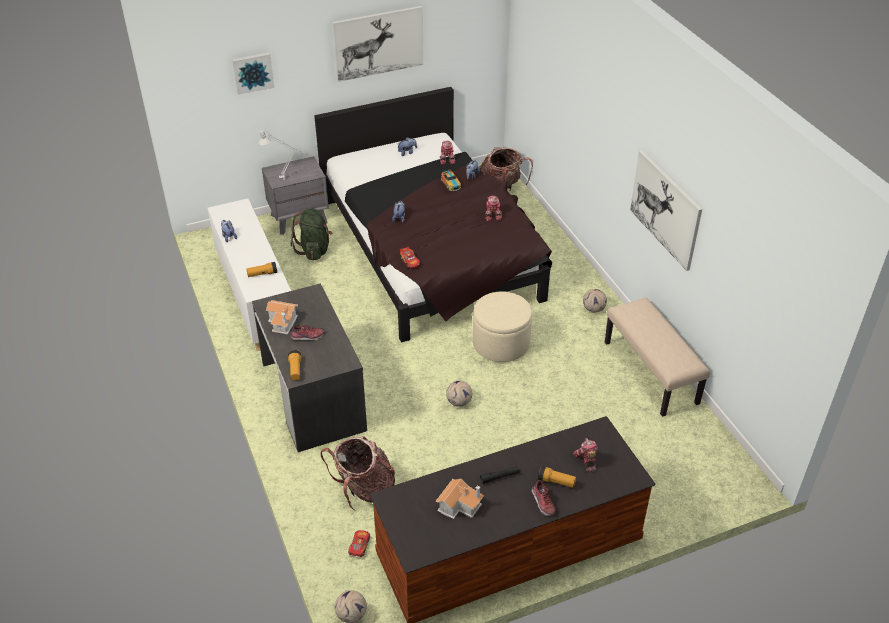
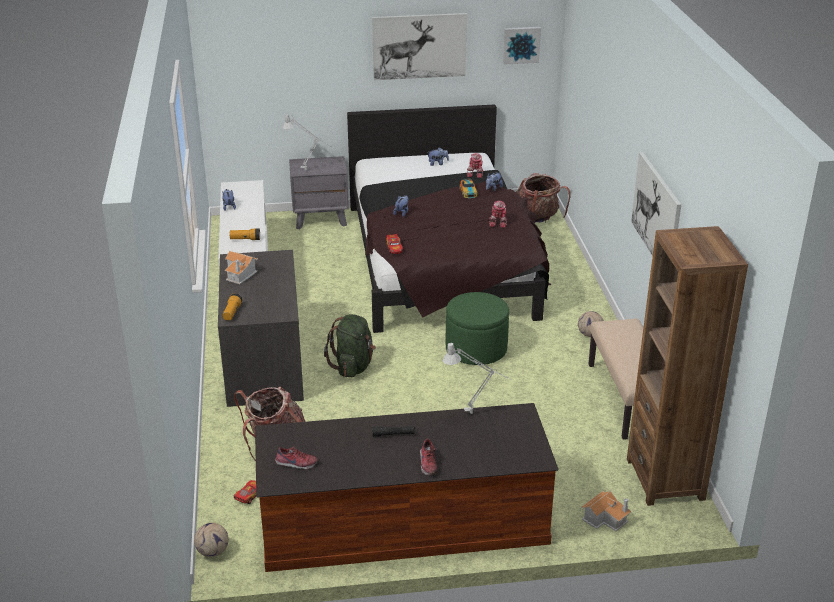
camera: 15 degrees right, 10 degrees down
picture [232,52,274,95] -> picture moved to [503,27,541,65]
shoe [290,324,325,340] -> shoe moved to [275,447,318,469]
green backpack [291,208,332,260] -> green backpack moved to [324,314,376,377]
toy house [436,479,484,519] -> toy house moved to [582,491,632,531]
football [446,381,472,407] -> none
beige ottoman [473,291,532,362] -> green ottoman [446,292,509,365]
flashlight [538,466,576,488] -> none
toy robot [573,438,598,473] -> none
none -> grey table lamp [443,343,512,414]
none -> brown bookcase [627,226,748,506]

